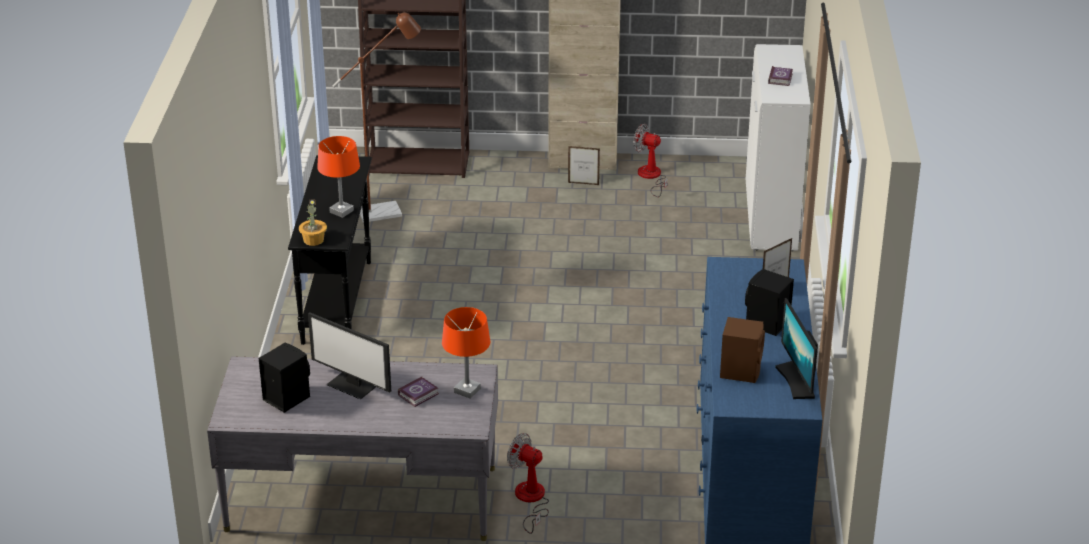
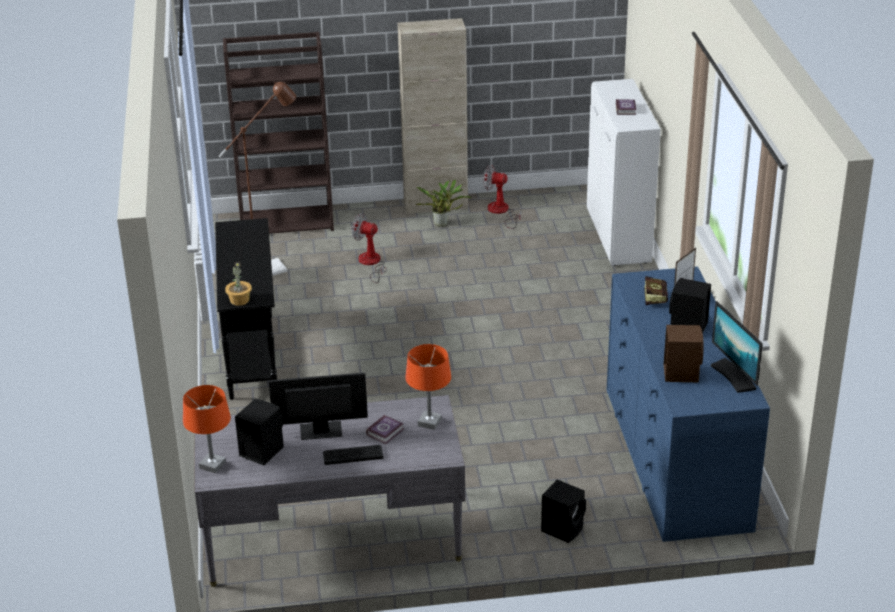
camera: 10 degrees left, 0 degrees up
monitor [308,312,391,400] -> monitor turned 150 degrees clockwise [269,373,368,440]
orange table lamp [317,136,360,218] -> orange table lamp moved to [183,385,231,474]
fan [507,433,549,534] -> fan moved to [352,213,387,283]
picture frame [568,146,600,185] -> potted plant [416,180,473,227]
none -> keyboard [323,445,384,465]
none -> black speaker [541,480,586,543]
none -> book [644,276,668,305]

